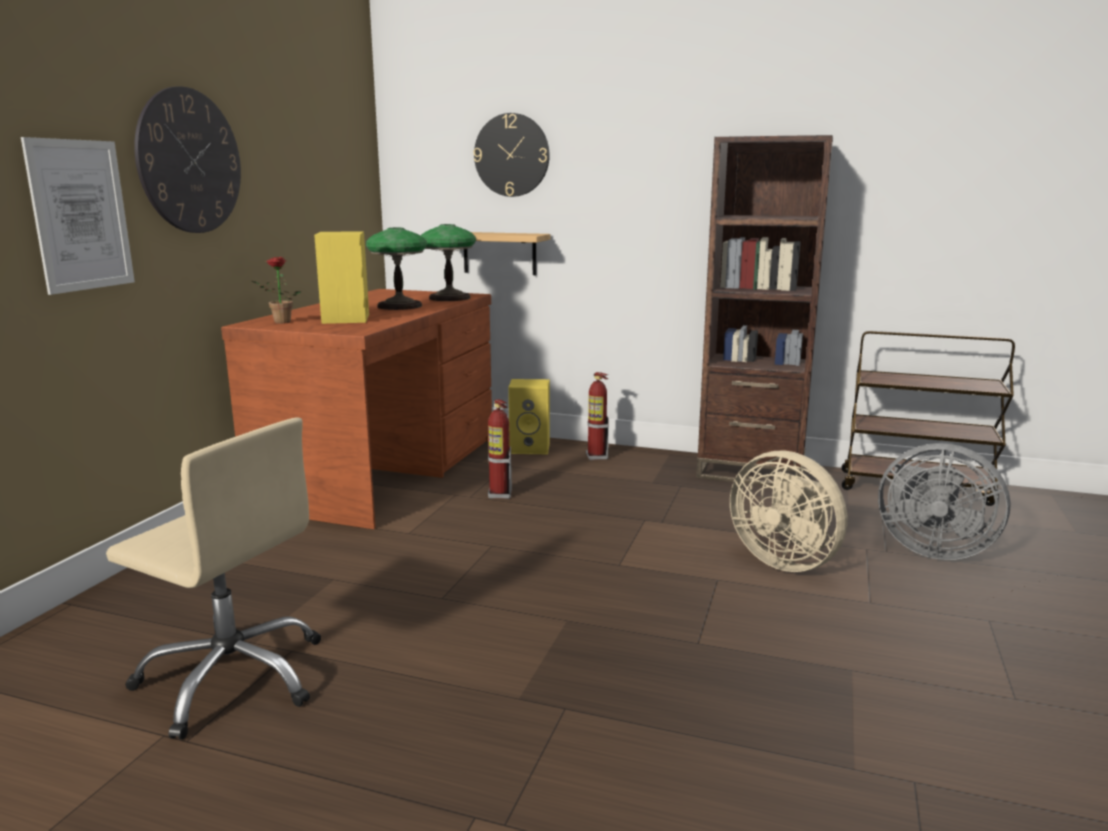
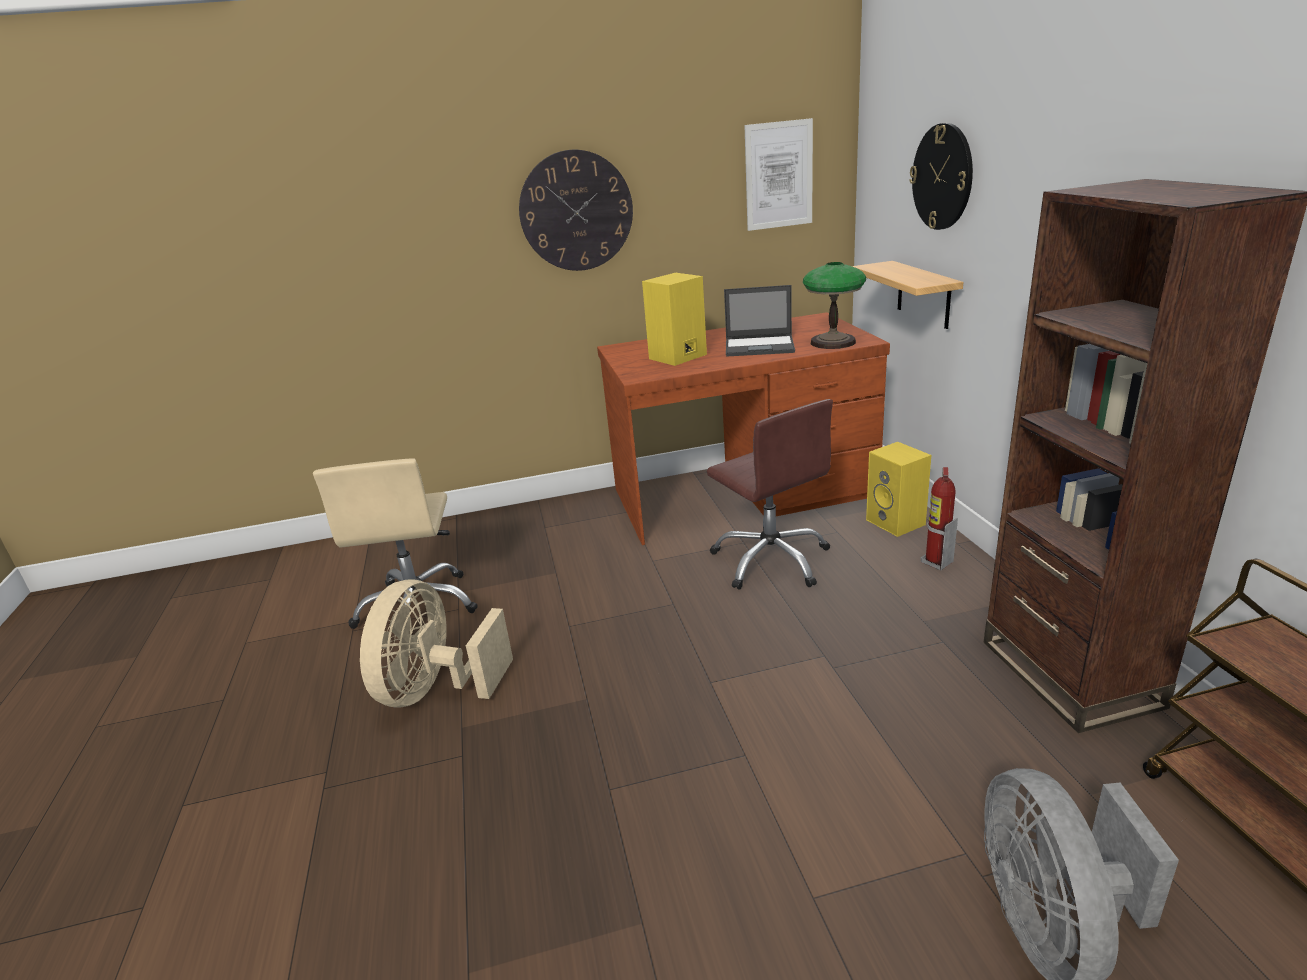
camera: 60 degrees right, 10 degrees up
picture [21,137,135,295] -> picture moved to [744,118,813,231]
potted plant [252,257,301,324] -> none
table lamp [366,228,427,310] -> laptop [724,285,795,356]
fire extinguisher [488,399,512,499] -> brown office chair [707,399,833,590]
beige fan [730,451,847,572] -> beige fan moved to [360,579,513,708]

